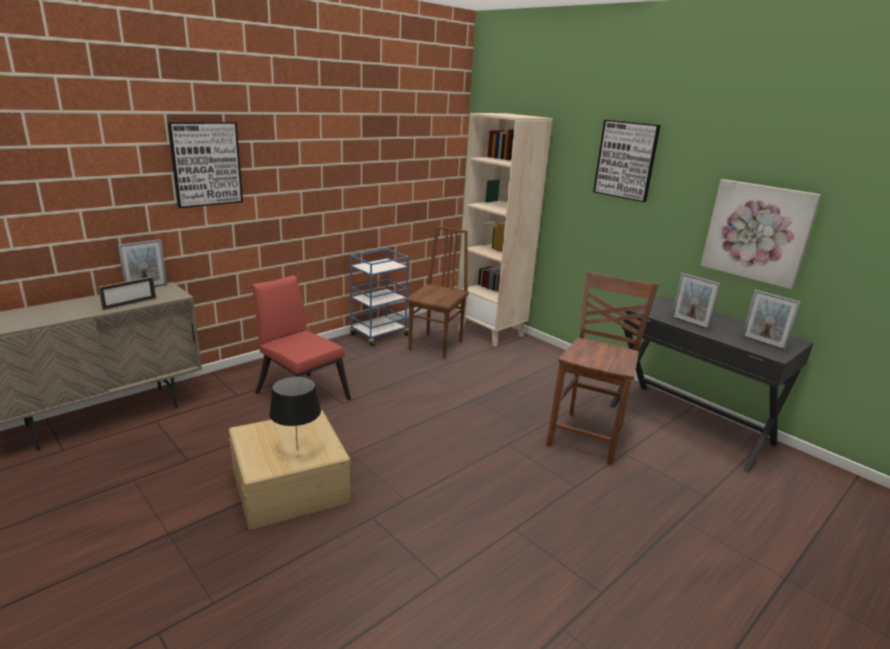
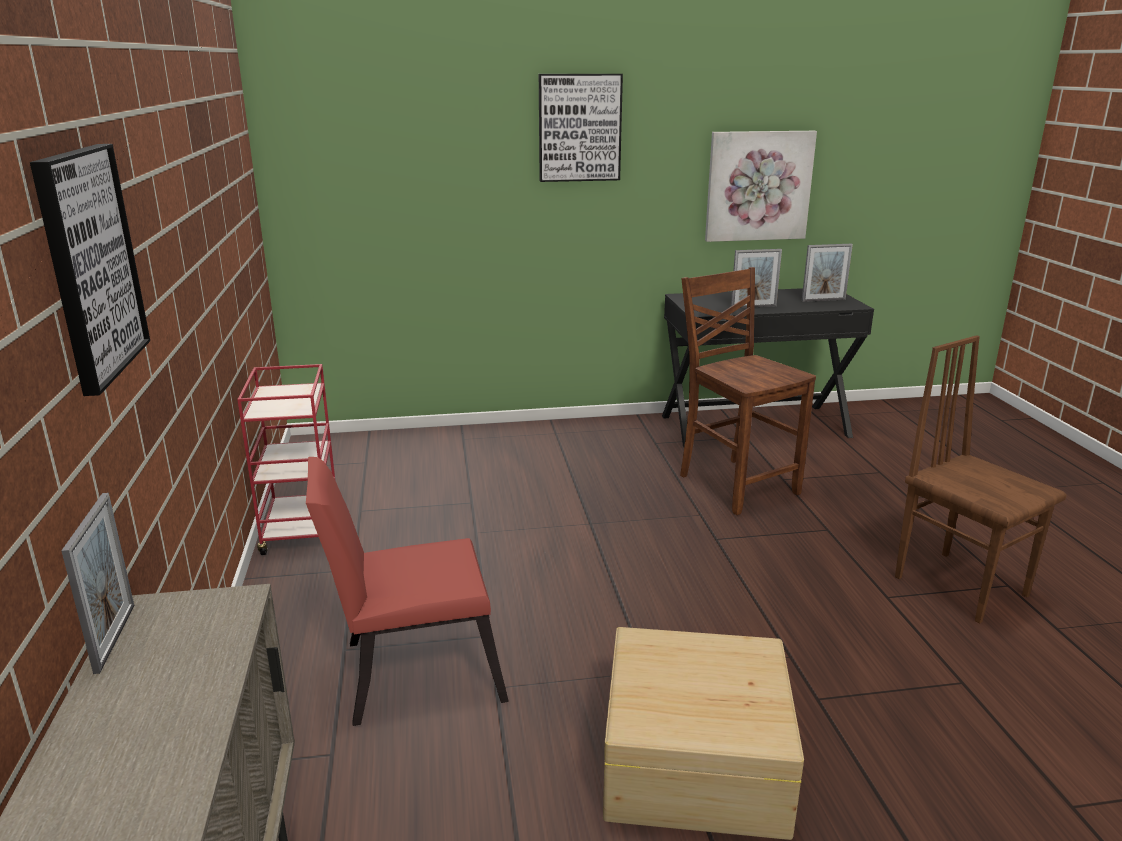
camera: 55 degrees left, 0 degrees up
picture frame [98,276,156,310] -> none
black table lamp [269,376,321,451] -> none
blue cart [349,249,409,346] -> red cart [237,364,335,555]
brown chair [406,226,469,358] -> brown chair moved to [895,335,1067,624]
beige bookcase [457,113,553,347] -> none

